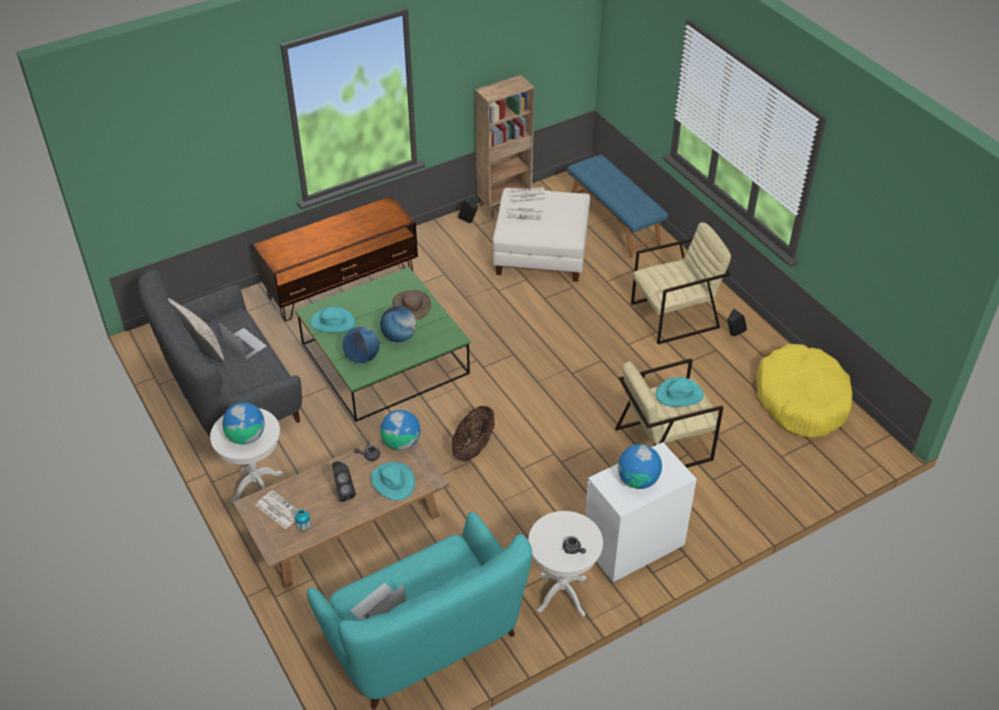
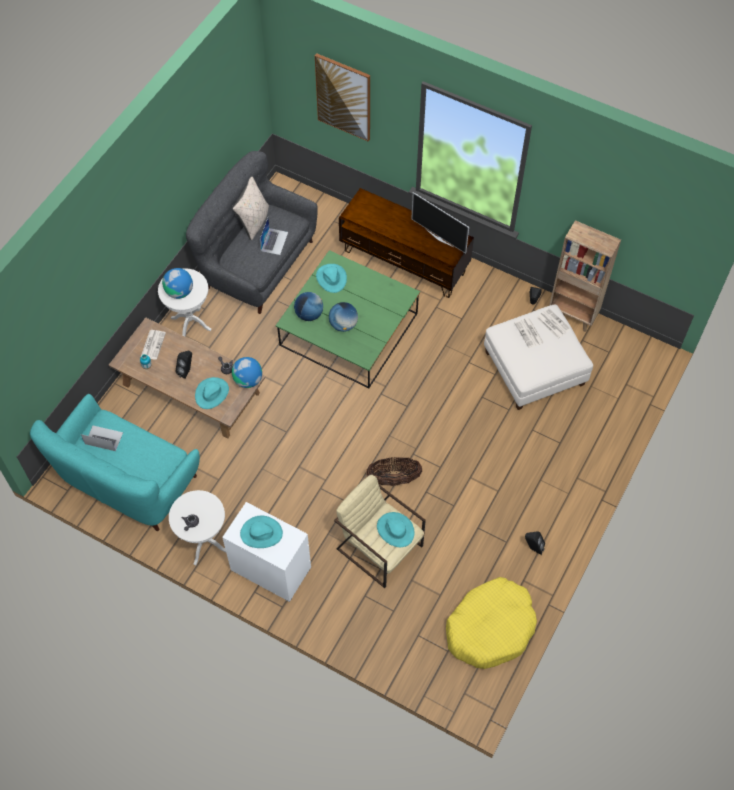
camera: 60 degrees right, 15 degrees up
brown hat [393,290,431,320] -> none
basket [452,406,495,462] -> basket moved to [366,457,422,486]
blue bench [568,155,668,258] -> none
globe [618,444,662,489] -> turquoise hat [240,516,283,548]
beige armchair [631,222,731,344] -> none
none -> picture [315,53,370,141]
none -> television [411,192,469,254]

